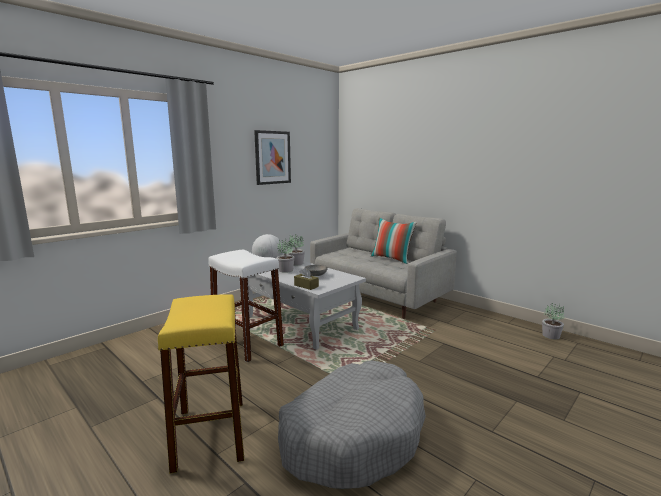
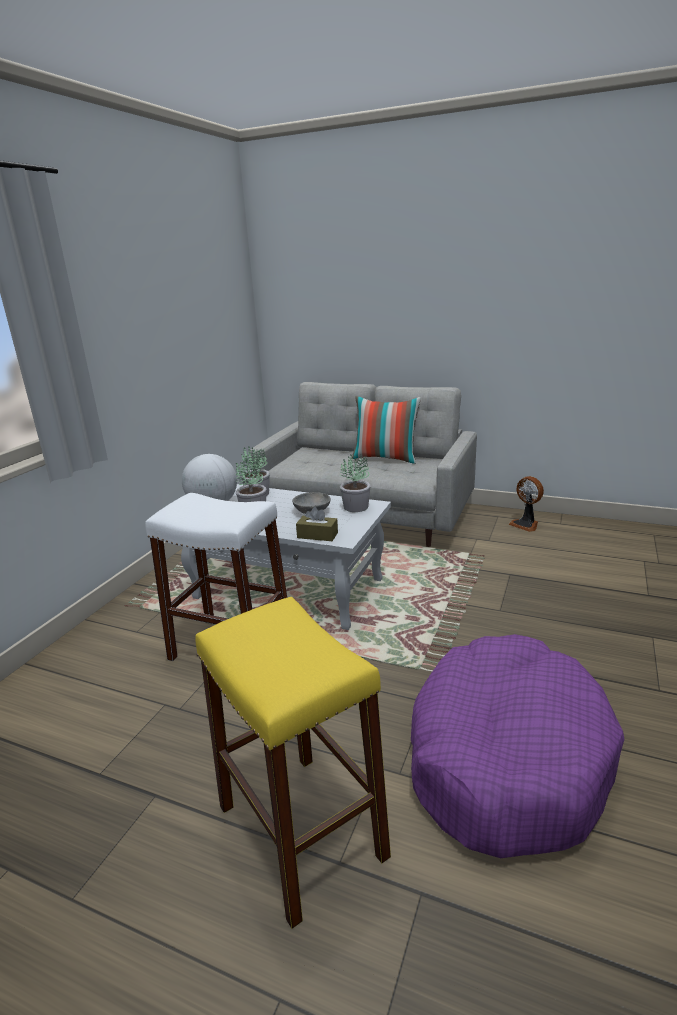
camera: 20 degrees left, 10 degrees up
picture [254,130,291,185] -> none
grey dog bed [278,360,426,489] -> purple dog bed [411,634,624,858]
potted plant [542,303,564,340] -> potted plant moved to [340,454,371,512]
none -> fan [509,476,544,532]

